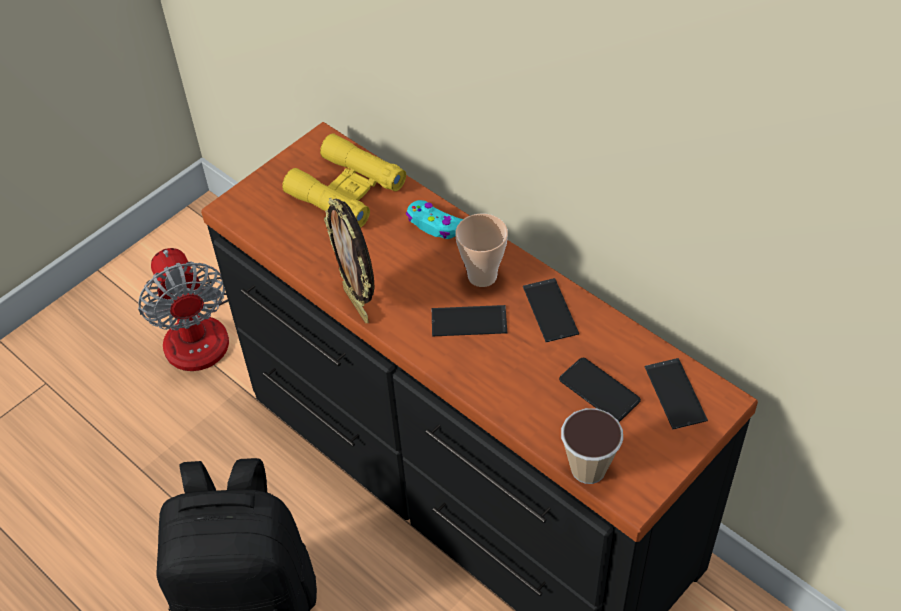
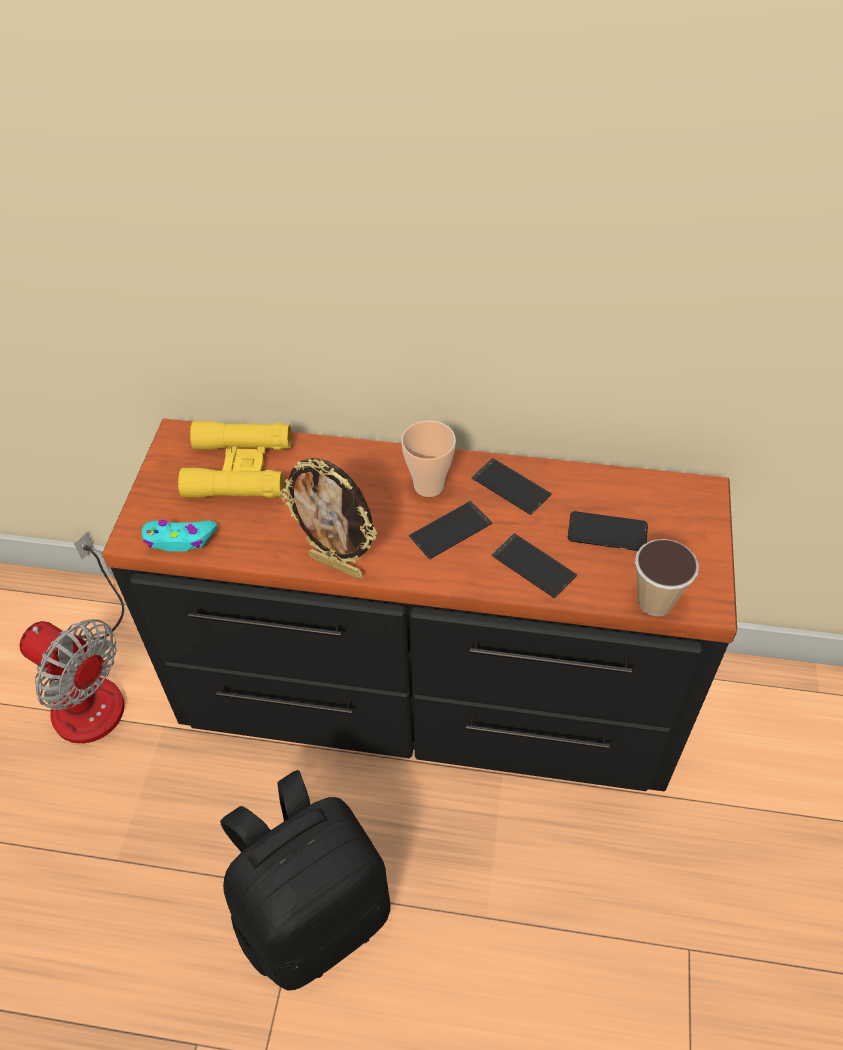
camera: 35 degrees left, 0 degrees up
turquoise game controller [406,200,463,239] -> turquoise game controller moved to [142,520,217,552]
phone [645,358,708,429] -> phone moved to [492,533,577,599]

